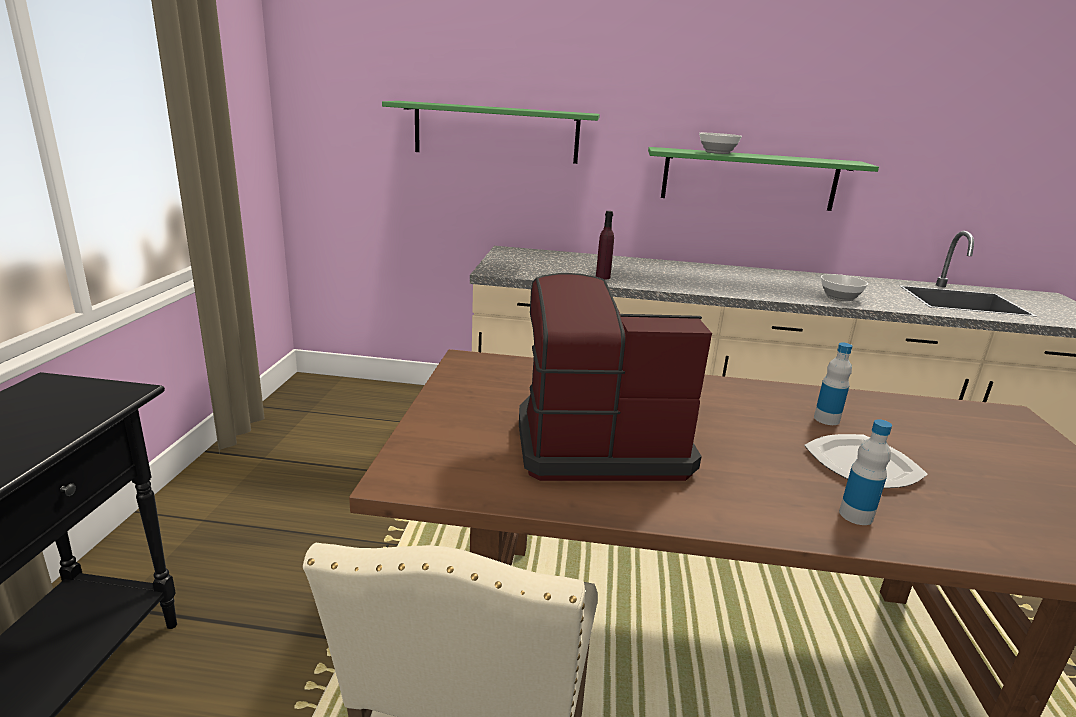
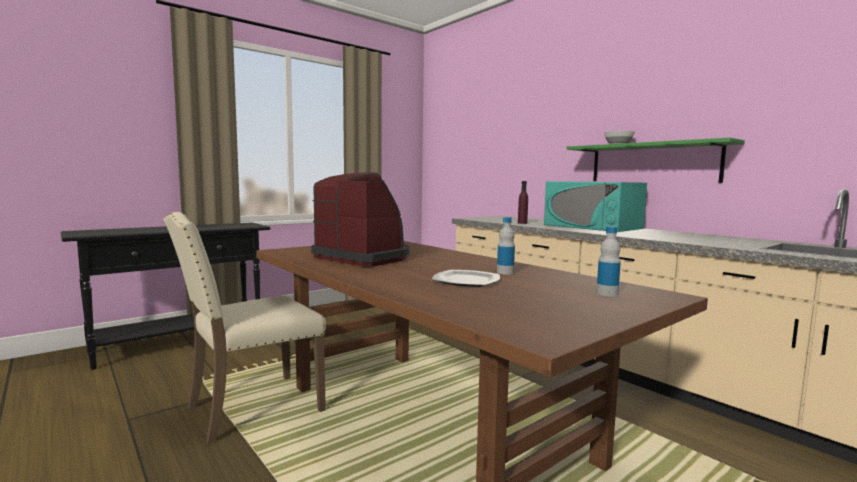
camera: 45 degrees right, 15 degrees down
green shelf [382,101,600,164] -> none
bowl [821,274,868,301] -> none
bottle [839,419,892,525] -> bottle moved to [596,226,621,296]
none -> turquoise microwave [544,181,647,232]

